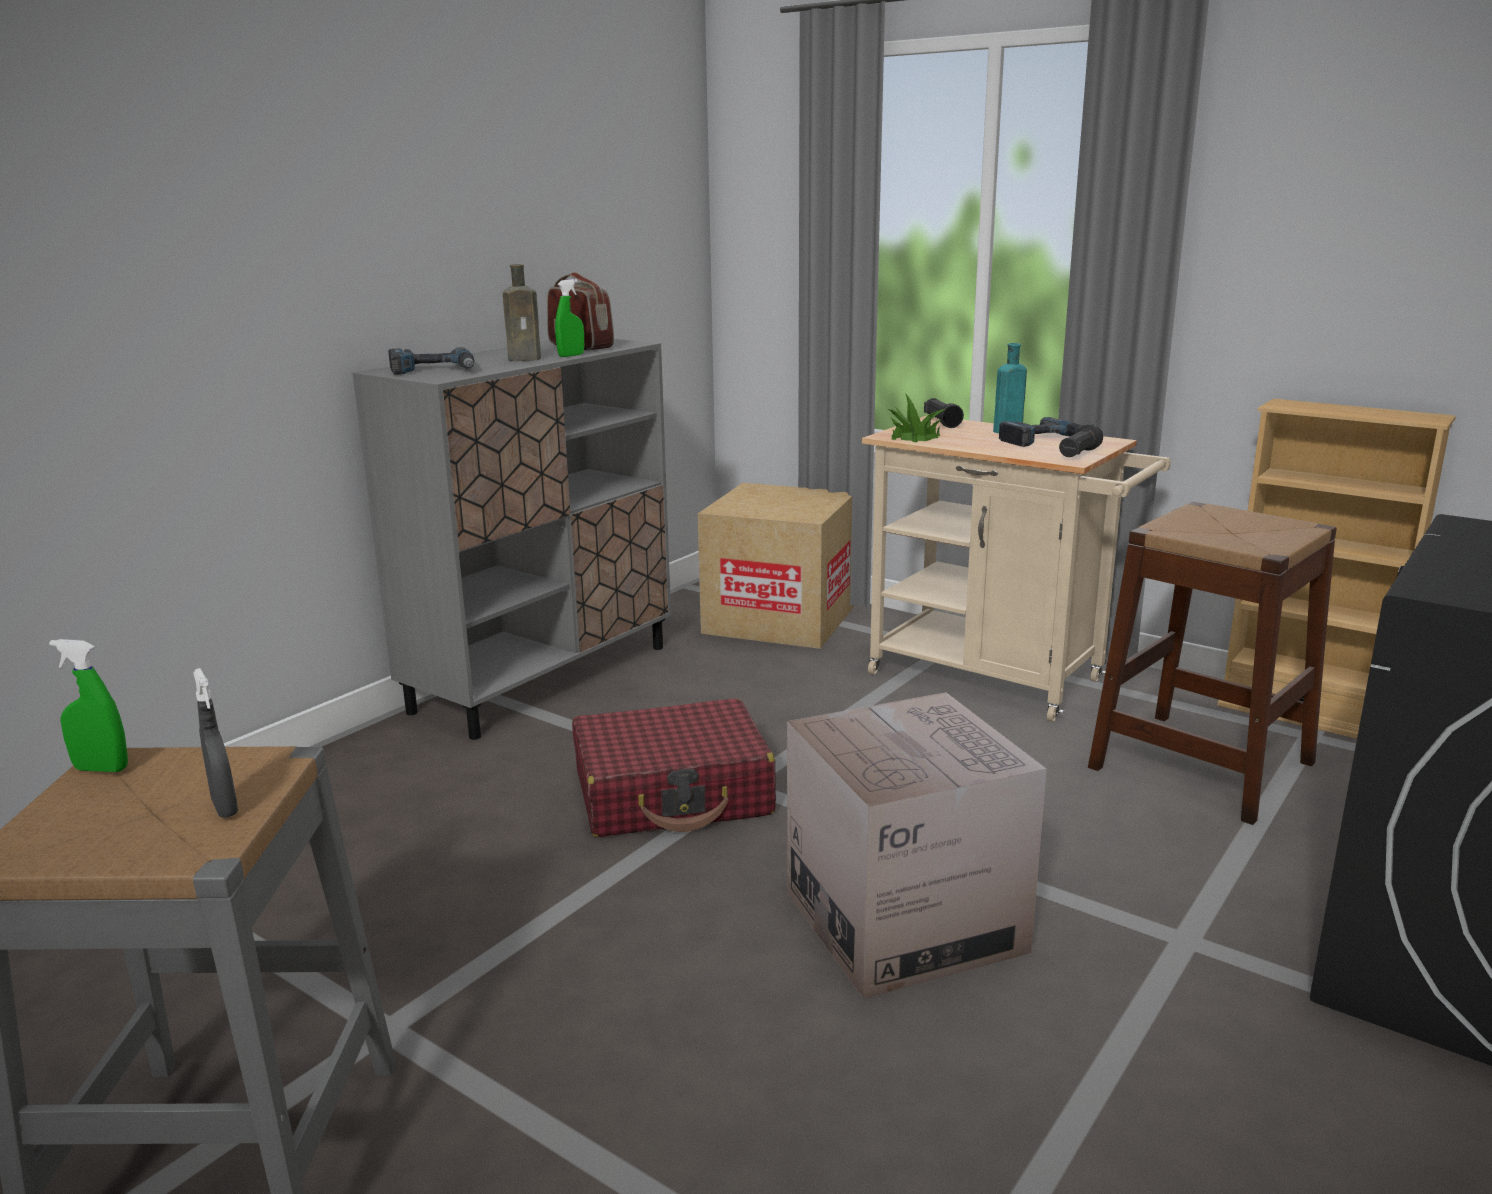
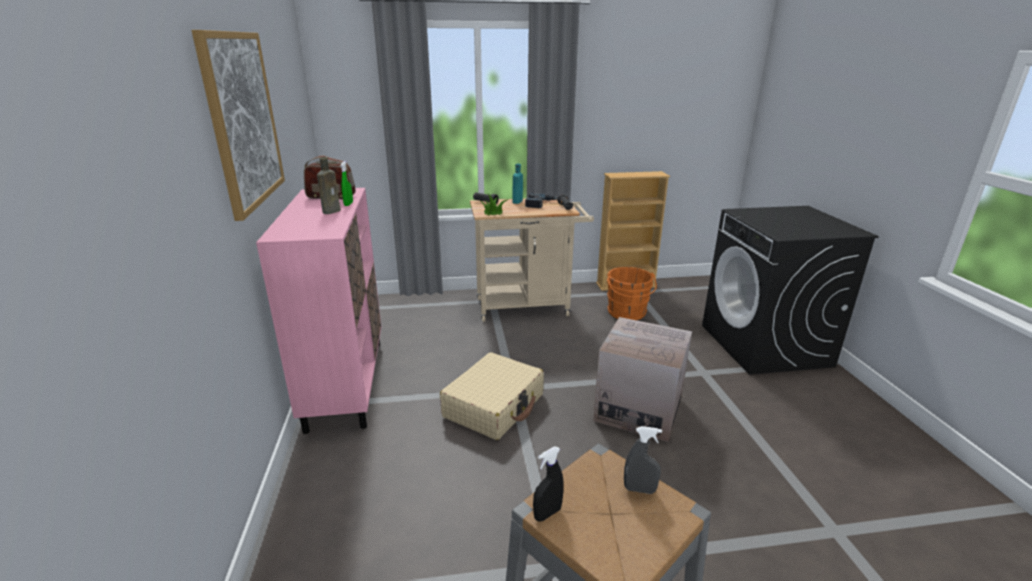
camera: 45 degrees left, 5 degrees up
green spray bottle [49,639,128,772] -> black spray bottle [533,447,564,522]
grey cabinet [352,339,671,740] -> pink cabinet [256,188,381,434]
power drill [388,347,474,375] -> none
red suitcase [572,698,776,837] -> beige suitcase [440,352,544,440]
cardboard box [698,483,855,649] -> none
brown stool [1088,502,1337,825] -> orange bucket [607,267,657,320]
none -> picture [192,30,285,221]

